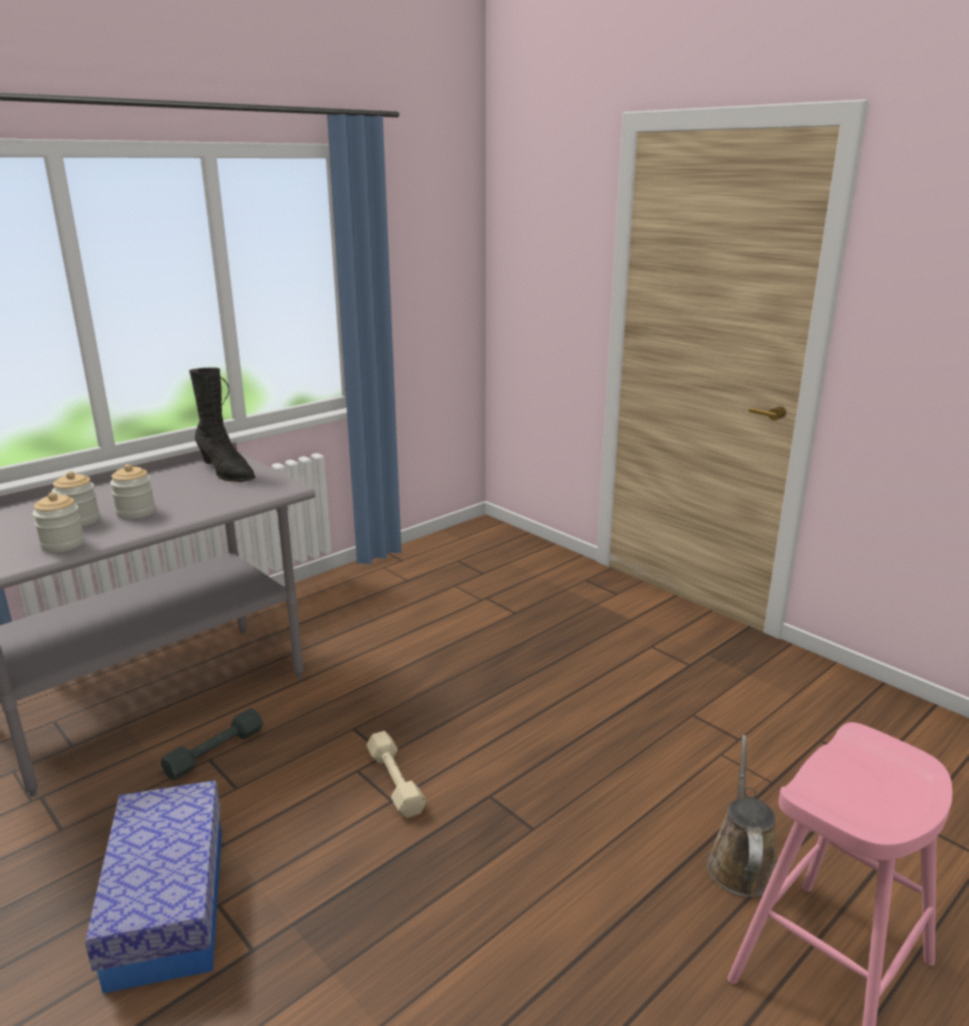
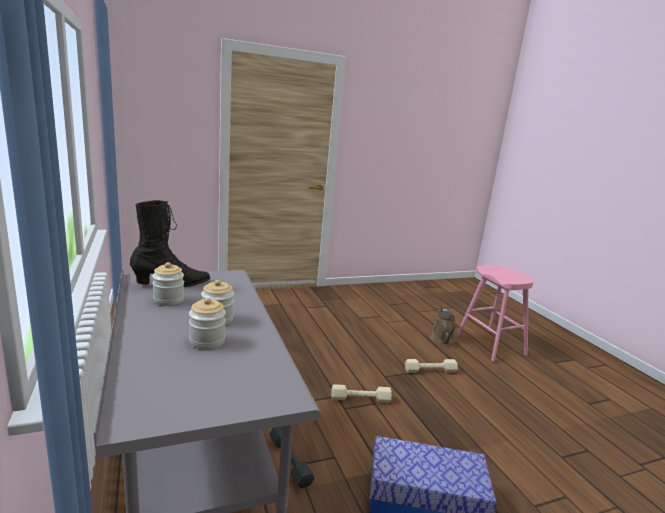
camera: 70 degrees left, 5 degrees down
jar [33,492,84,552] -> jar moved to [152,262,184,306]
brown watering can [706,735,777,897] -> brown watering can turned 120 degrees counterclockwise [430,309,457,345]
none -> beige dumbbell [405,359,458,373]

